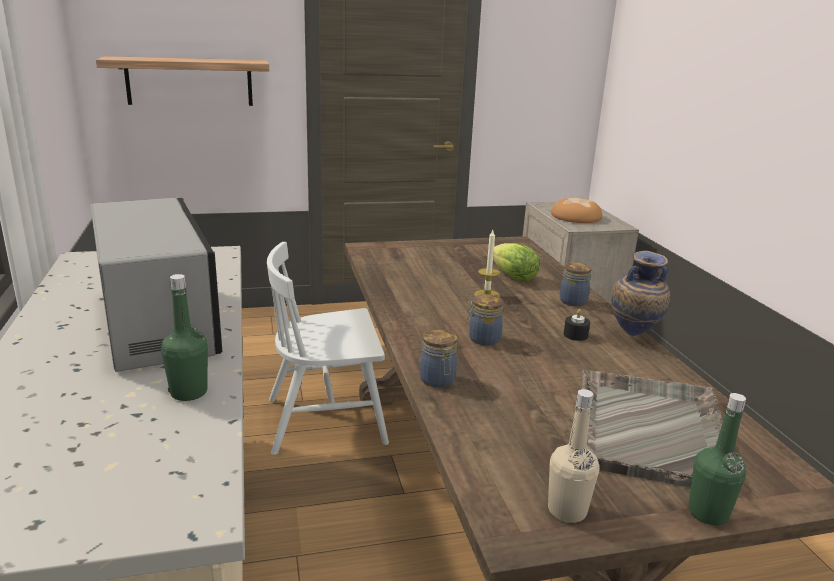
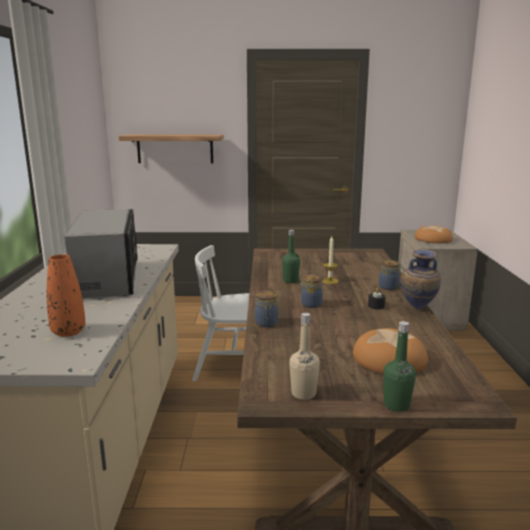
camera: 15 degrees right, 5 degrees down
green bottle [161,274,208,401] -> green bottle moved to [282,229,300,283]
lettuce [493,243,539,281] -> none
grey tray [581,369,723,487] -> bread [353,328,428,374]
none -> orange vase [47,254,86,337]

